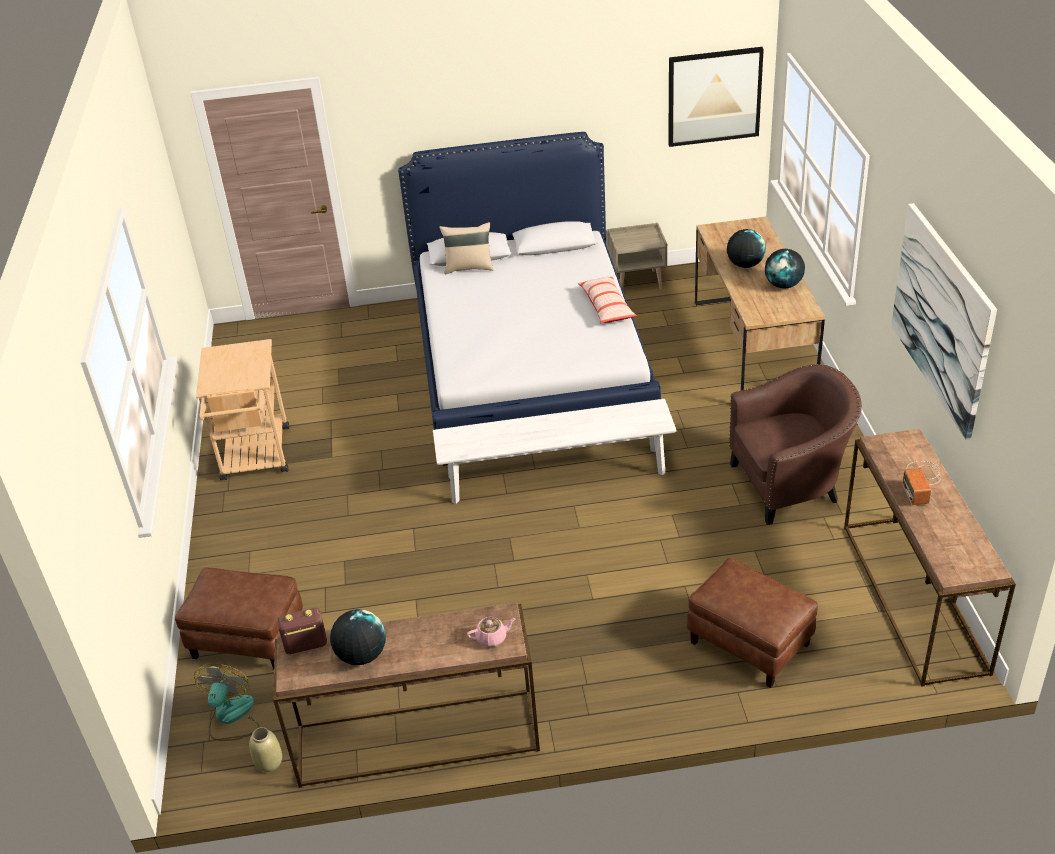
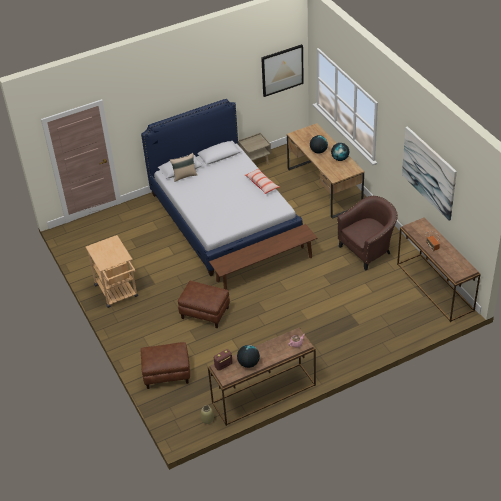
camera: 20 degrees left, 5 degrees up
fan [194,663,259,741] -> none
white bench [433,399,677,504] -> brown bench [209,224,317,290]
brown ottoman [687,557,818,688] -> brown ottoman moved to [178,281,230,328]

